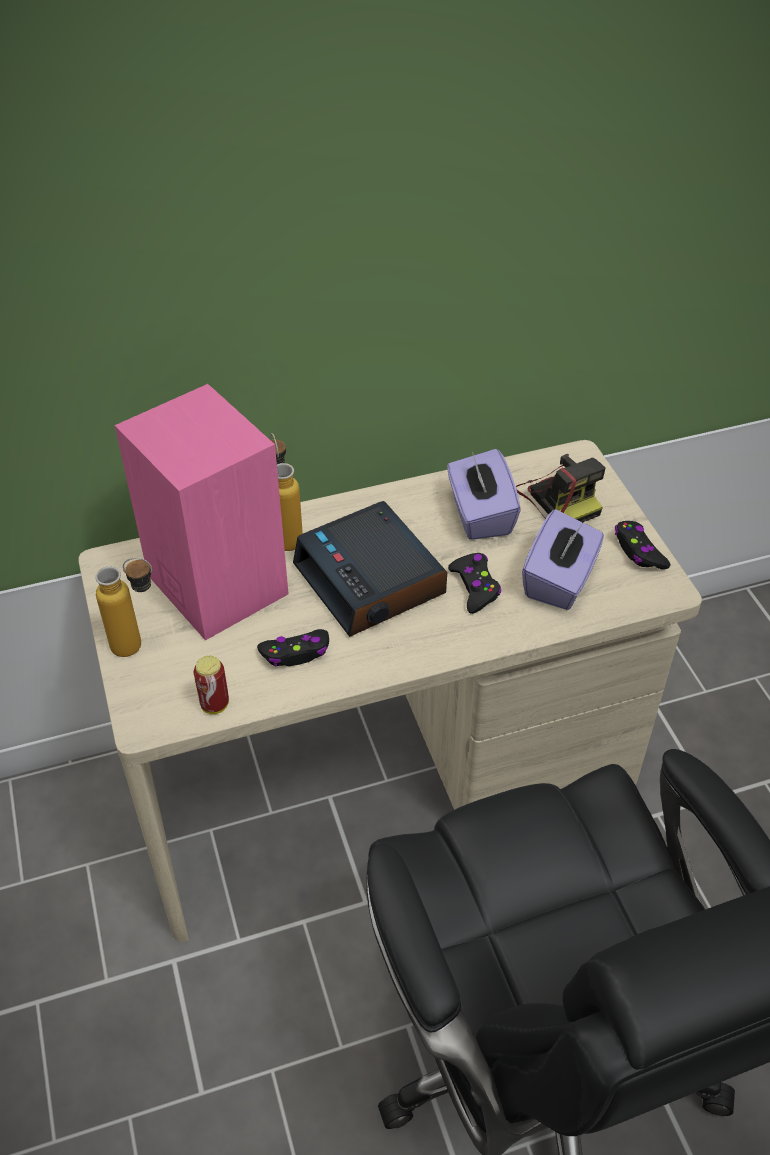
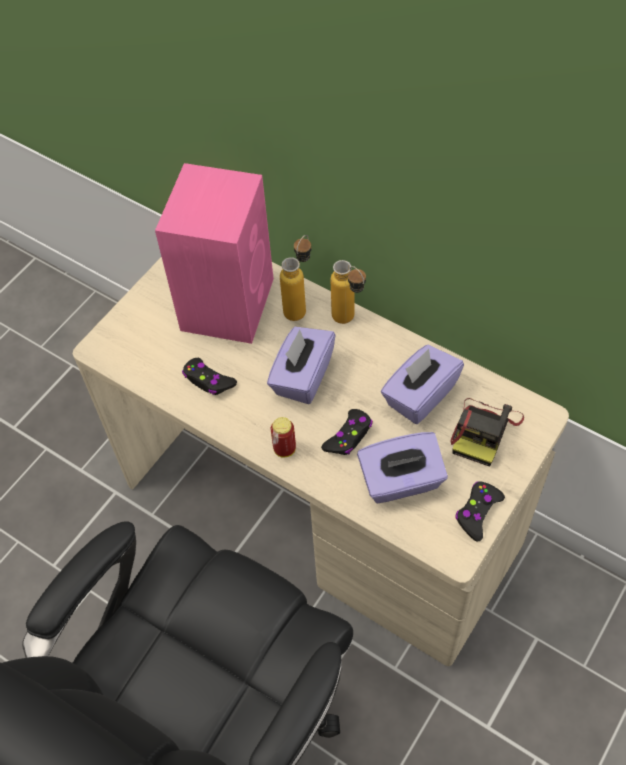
camera: 55 degrees right, 10 degrees up
bottle [95,558,152,657] -> bottle moved to [330,260,366,324]
can [194,656,229,714] -> can moved to [271,417,296,458]
alarm clock [293,501,447,637] -> purple tissue box [267,327,336,404]

